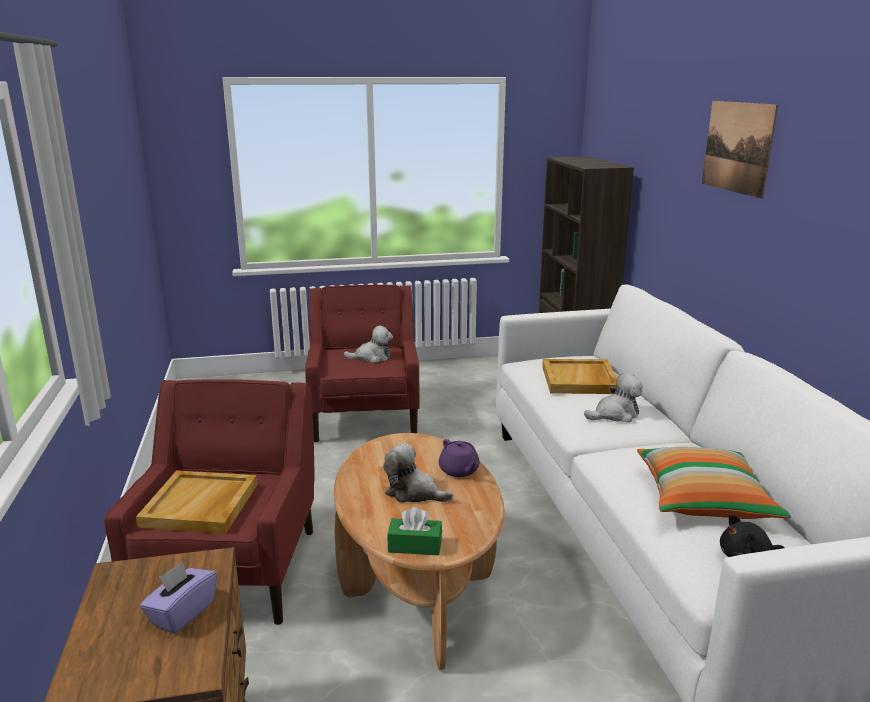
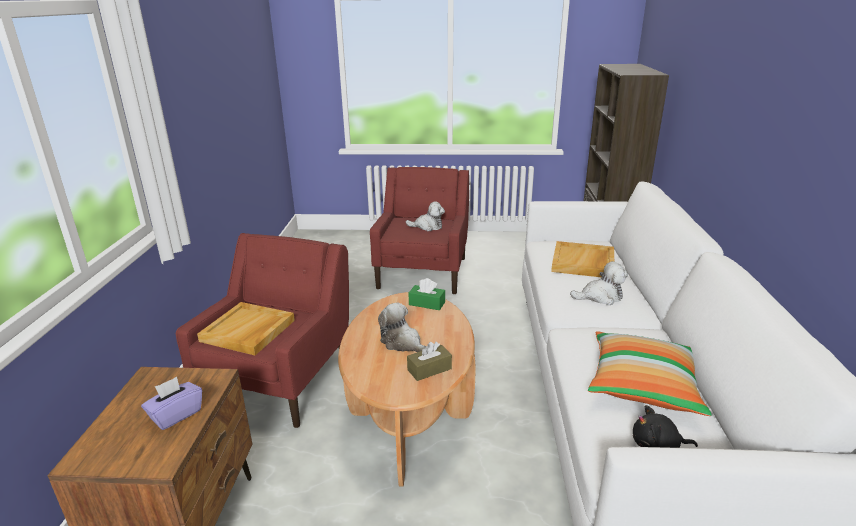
camera: 15 degrees right, 5 degrees up
green tissue box [387,507,442,555] -> green tissue box moved to [409,278,445,310]
purple teapot [439,439,480,477] -> none
picture [702,101,778,199] -> none
none -> brown tissue box [407,342,452,381]

